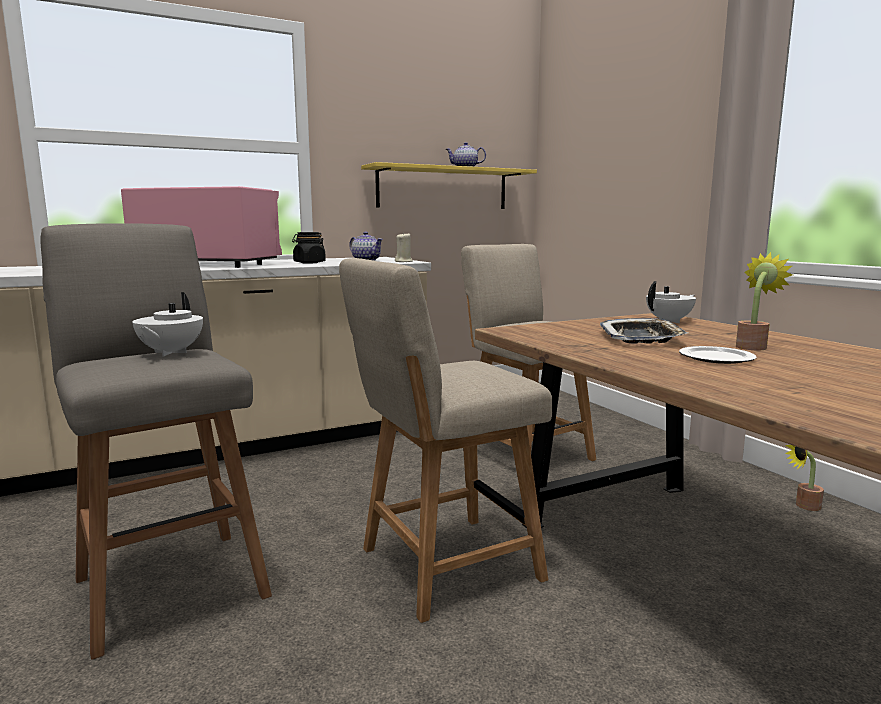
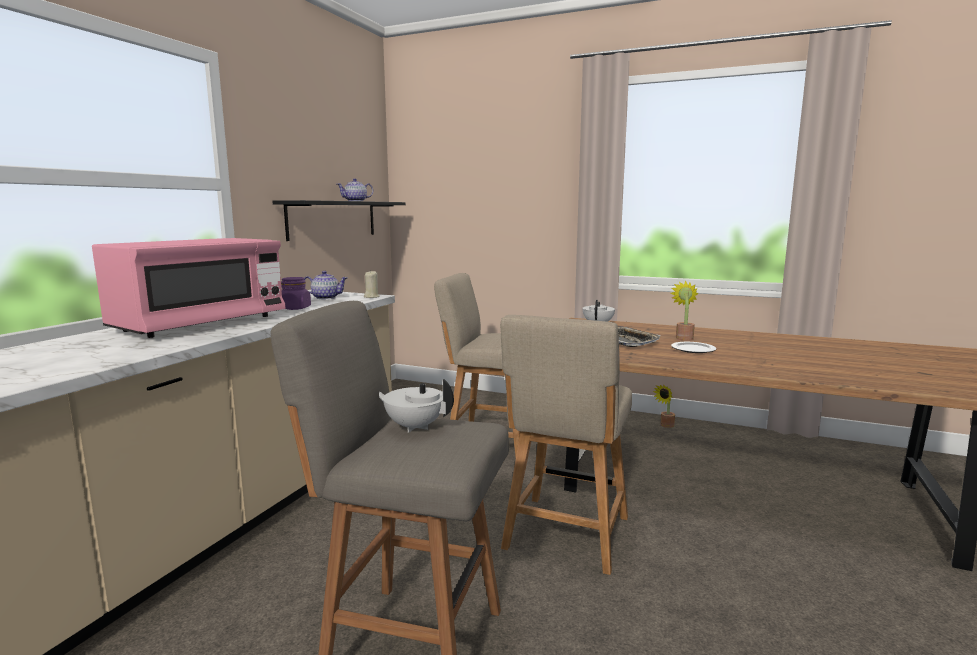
camera: 40 degrees left, 0 degrees up
pink microwave [121,186,282,268] -> pink microwave turned 150 degrees clockwise [92,238,285,338]
white teapot [132,292,203,357] -> white teapot turned 150 degrees clockwise [379,379,454,433]
black jar [292,232,326,264] -> purple jar [281,277,311,310]
yellow shelf [361,162,537,209] -> black shelf [272,200,406,241]

